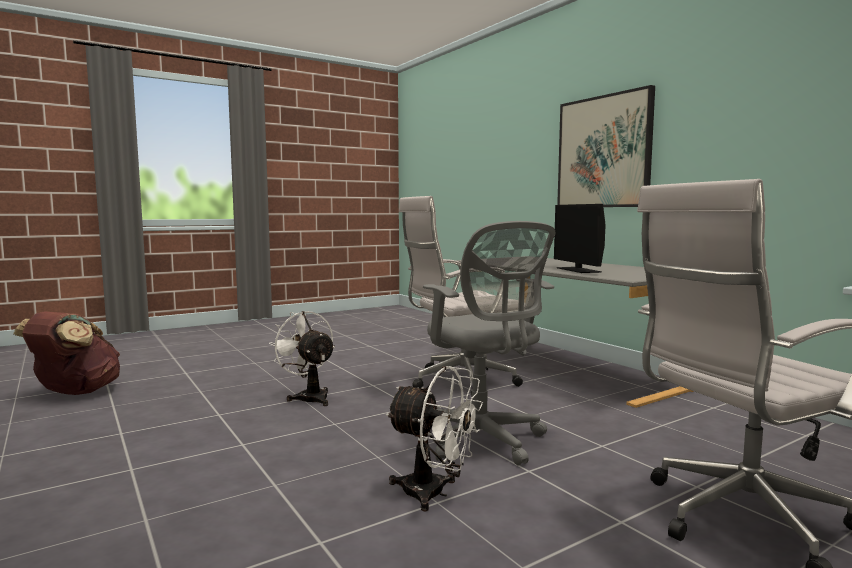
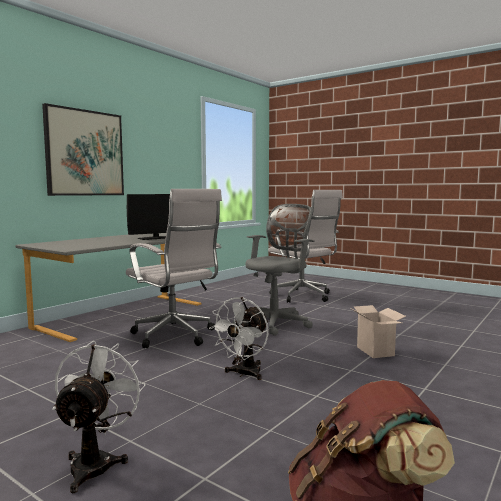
camera: 110 degrees left, 0 degrees up
white fan [385,366,483,511] -> white fan moved to [52,341,145,493]
none -> cardboard box [352,305,406,358]

